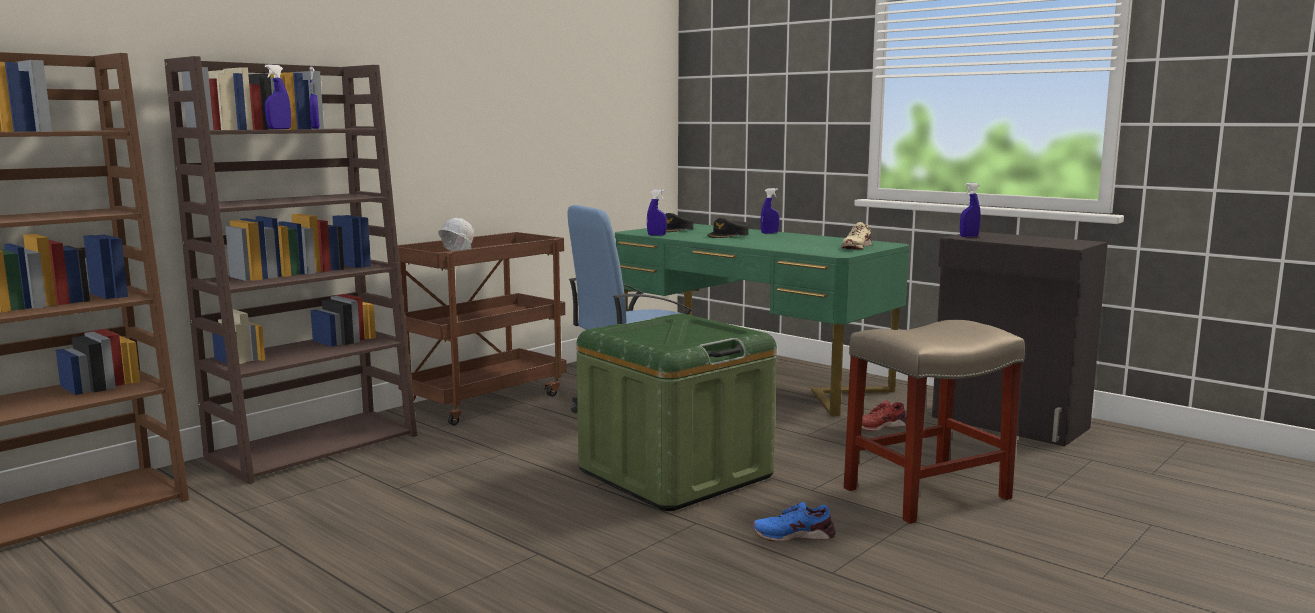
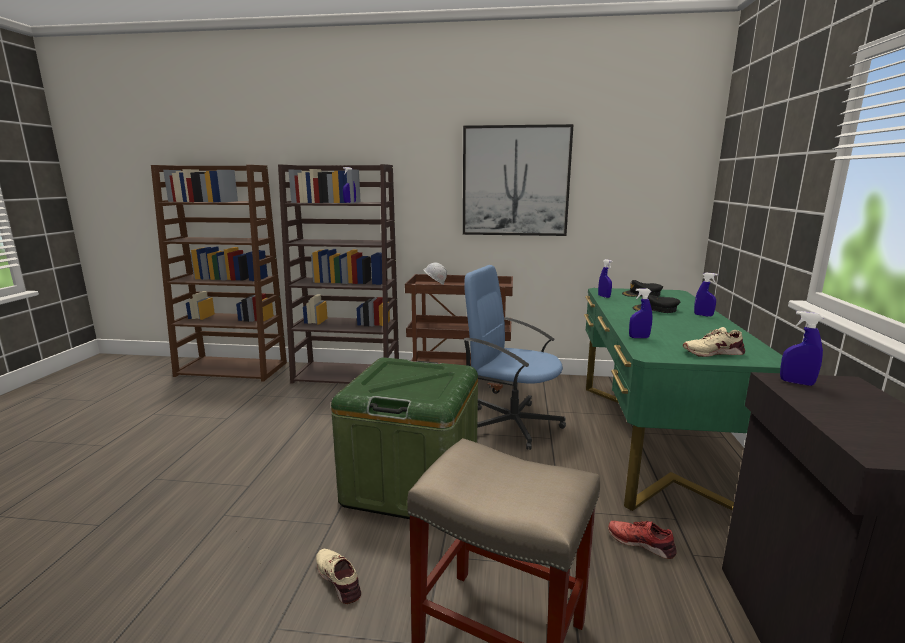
camera: 55 degrees right, 5 degrees up
blue spray bottle [265,64,291,129] -> blue spray bottle moved to [629,288,653,338]
blue shoe [753,501,836,542] -> beige shoe [316,549,361,604]
none -> picture [463,124,574,236]

